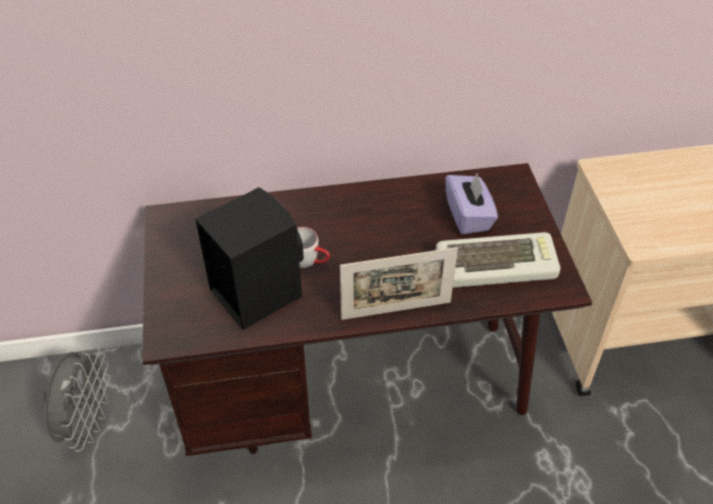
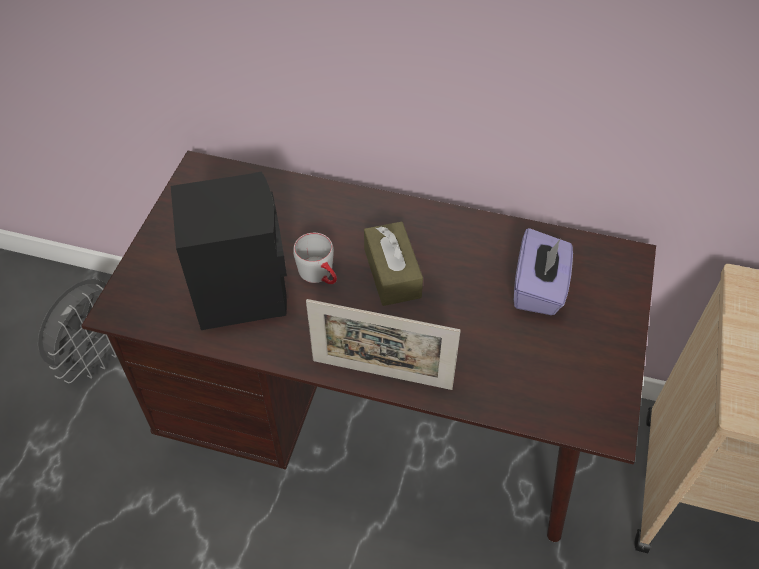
camera: 25 degrees right, 5 degrees up
keyboard [436,232,561,288] -> none
none -> brown tissue box [364,222,423,306]

